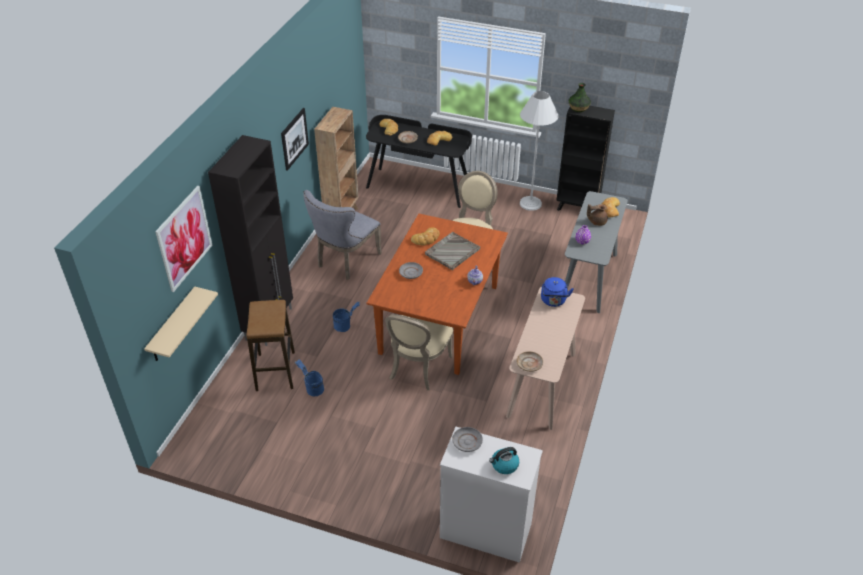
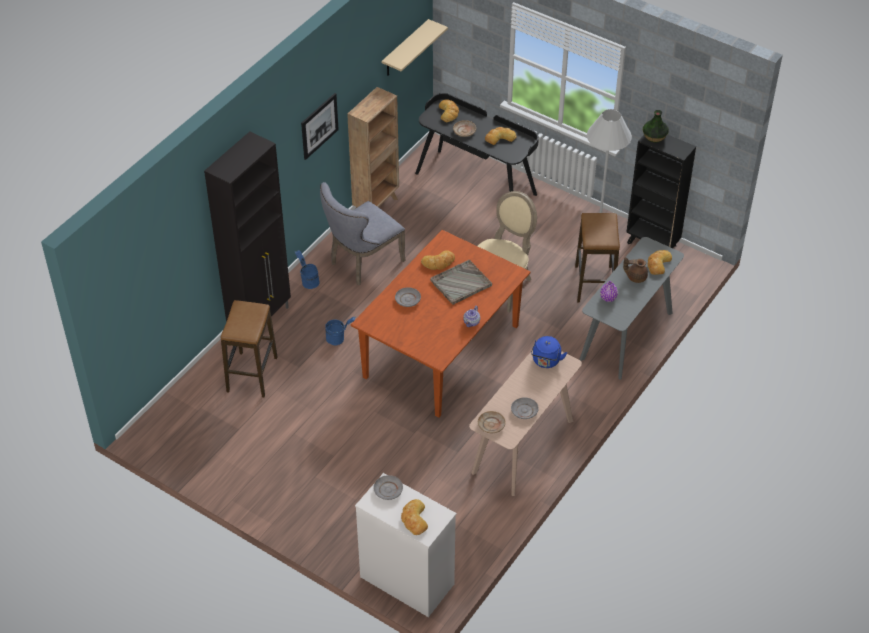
camera: 15 degrees right, 5 degrees up
beige shelf [144,286,218,361] -> beige shelf moved to [382,19,448,76]
picture [155,186,212,292] -> none
blue bucket [295,360,324,396] -> blue bucket moved to [295,250,320,289]
beige chair [385,314,453,390] -> none
kettle [489,447,519,474] -> bread [401,499,428,535]
none -> grey plate [511,397,539,419]
none -> stool [575,213,620,303]

